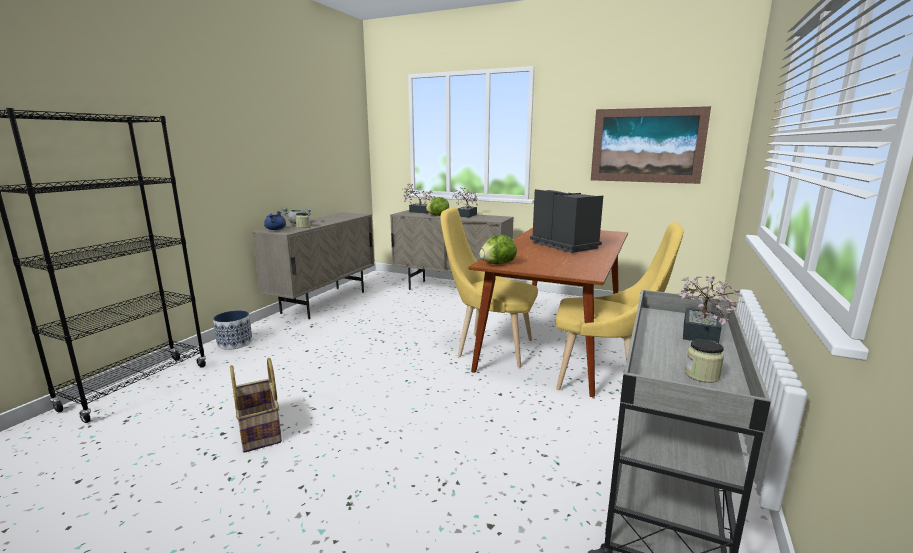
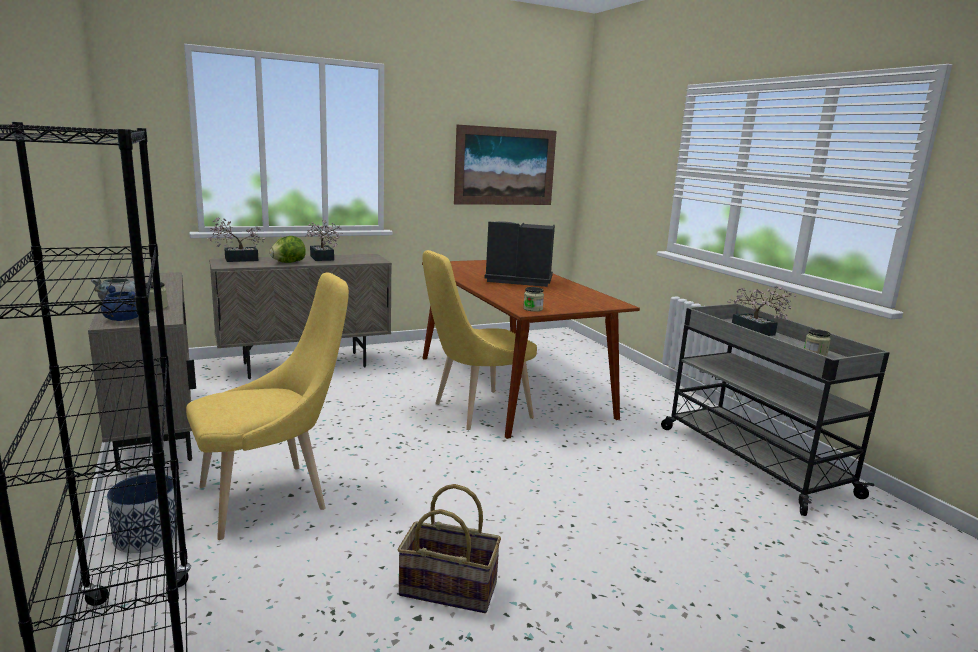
camera: 50 degrees left, 0 degrees up
lettuce [479,235,517,264] -> jar [523,287,544,312]
yellow chair [556,222,683,390] -> yellow chair moved to [186,272,349,540]

